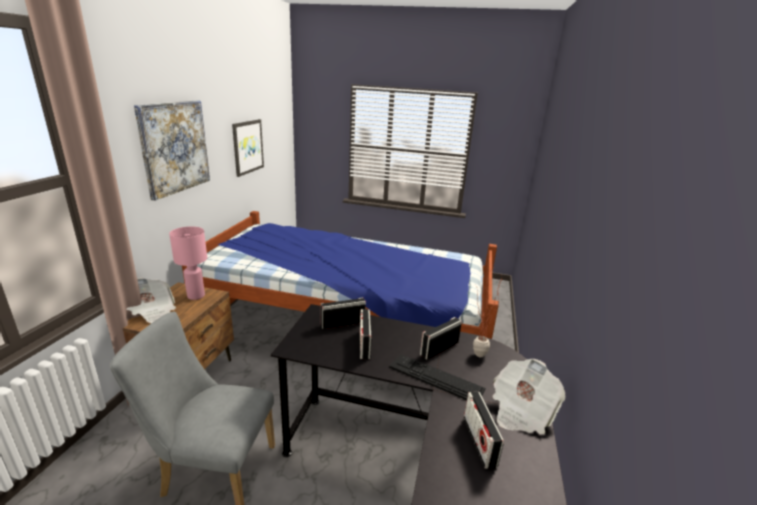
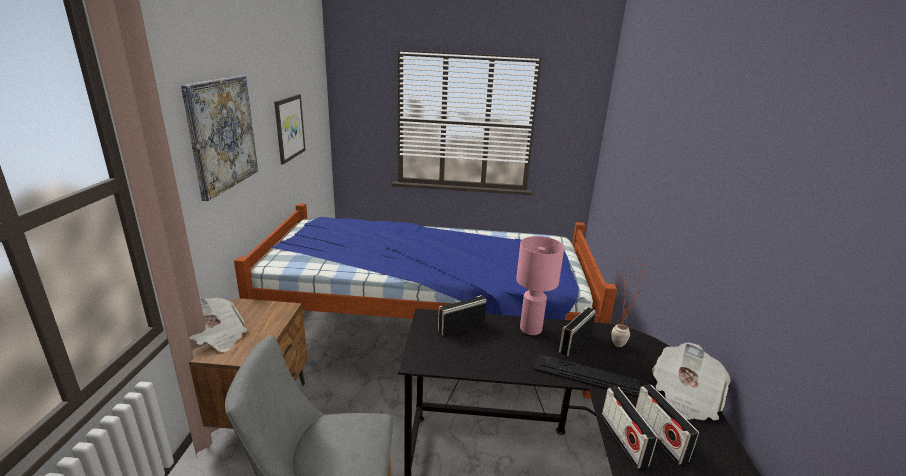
camera: 10 degrees left, 0 degrees up
pink table lamp [169,226,207,300] -> pink table lamp moved to [516,236,564,335]
radio [360,309,372,359] -> radio moved to [601,387,658,469]

